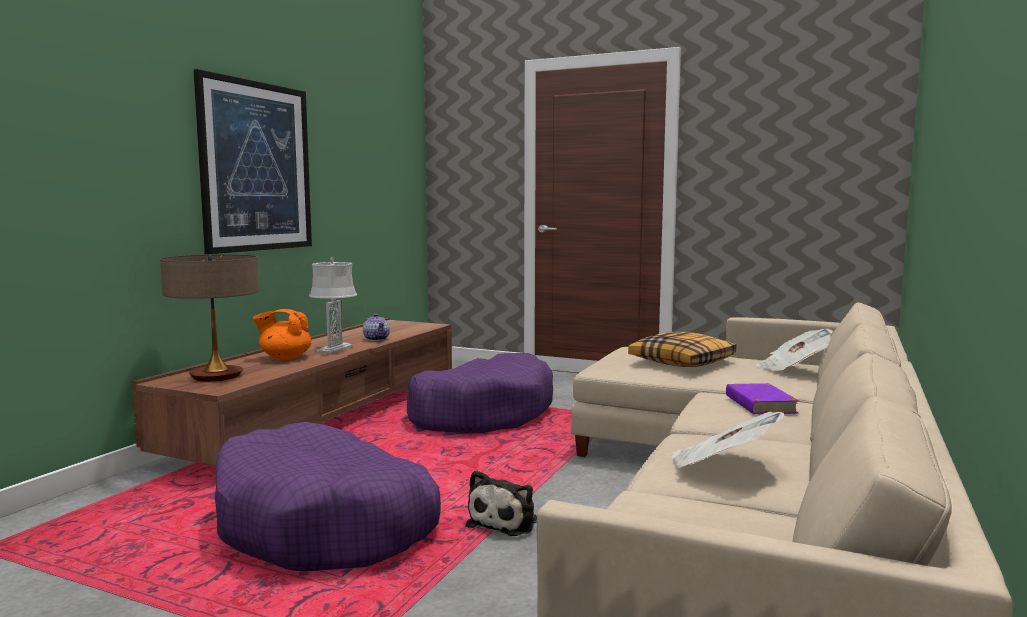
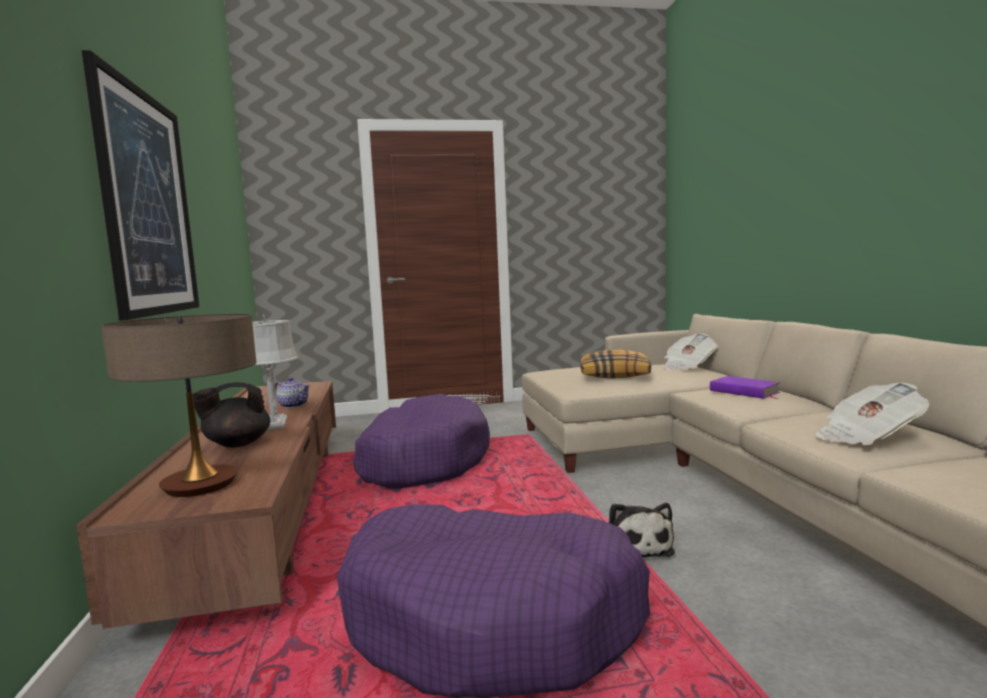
camera: 35 degrees left, 0 degrees up
orange teapot [253,309,311,360] -> black teapot [192,382,270,448]

